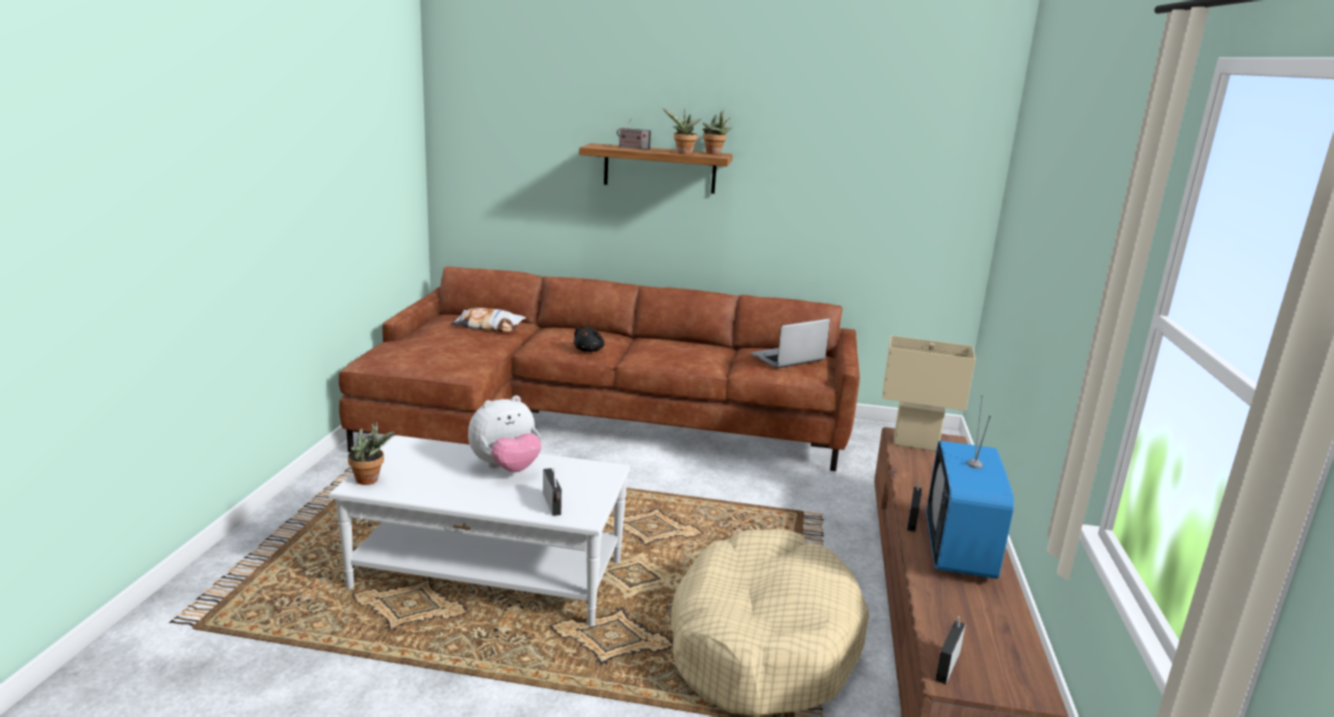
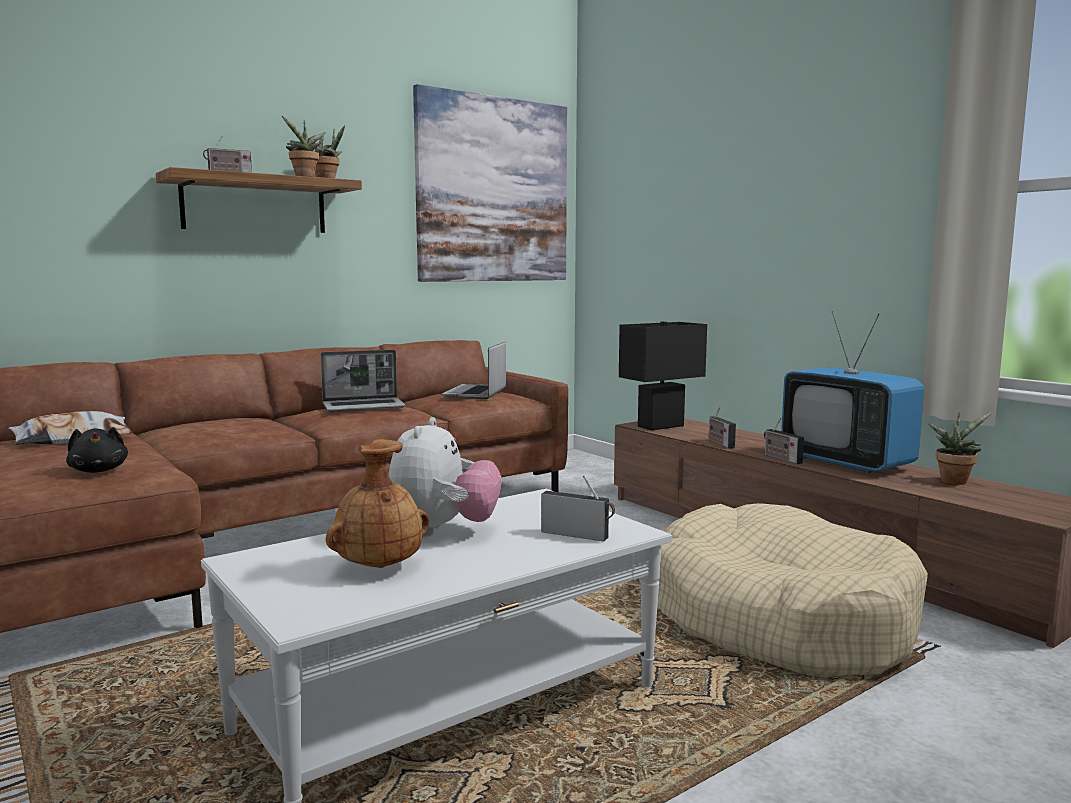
camera: 45 degrees left, 10 degrees down
potted plant [348,422,395,485] -> potted plant moved to [928,412,992,485]
black plush toy [574,326,605,352] -> black plush toy moved to [66,427,128,473]
beige table lamp [882,336,975,451] -> black table lamp [619,321,707,430]
radio [935,616,966,684] -> radio moved to [709,406,736,449]
none -> laptop [321,350,406,412]
none -> brown vase [326,439,429,568]
none -> picture [413,84,567,282]

